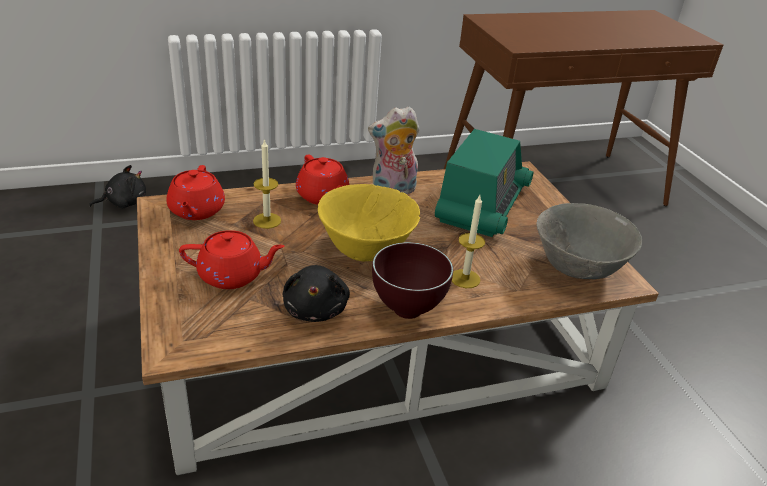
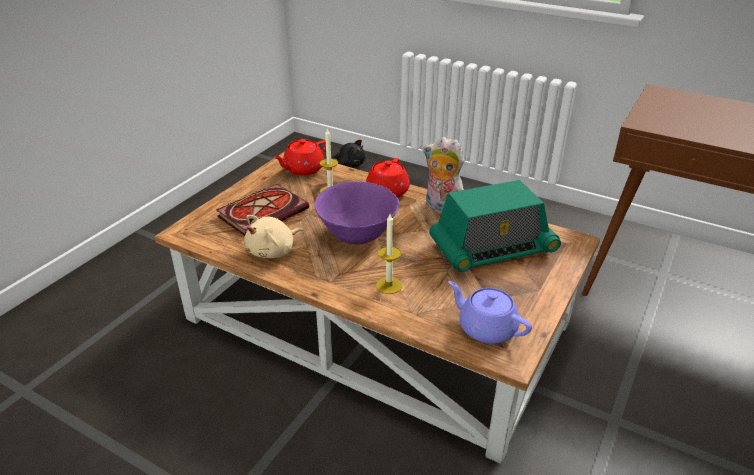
camera: 50 degrees right, 0 degrees up
red teapot [179,230,284,289] -> book [216,184,309,236]
black plush toy [283,265,350,322] -> beige plush toy [244,215,304,258]
yellow bowl [318,184,420,261] -> purple bowl [315,181,399,244]
brown bowl [372,242,453,319] -> none
grey bowl [537,203,642,279] -> purple teapot [448,281,532,344]

